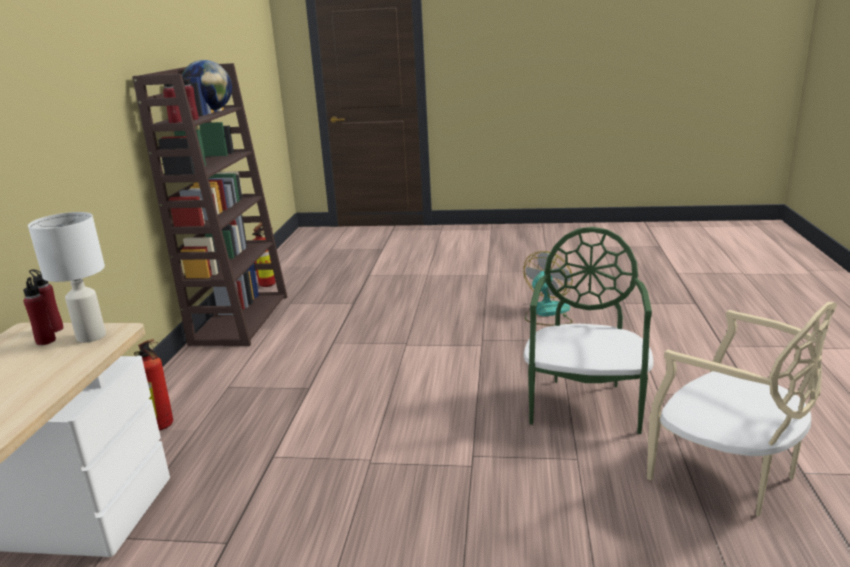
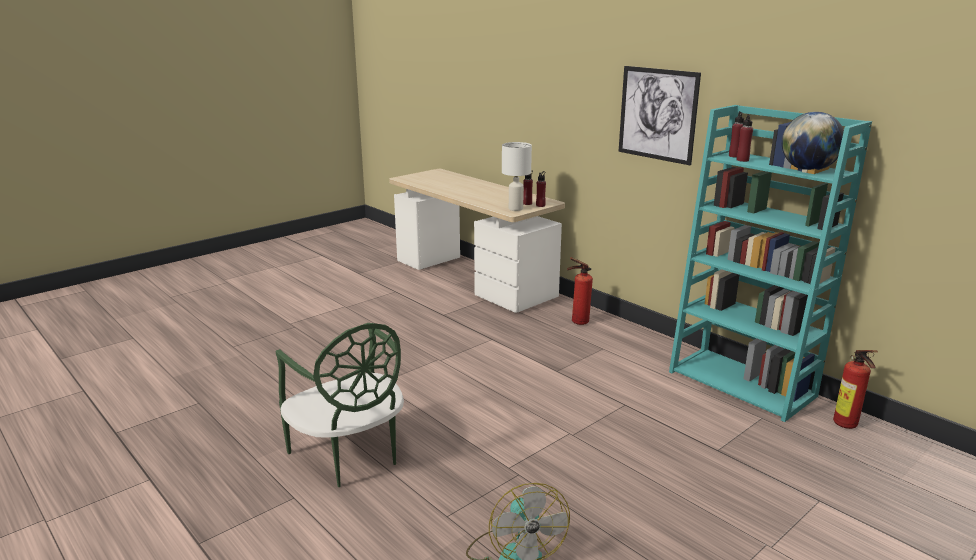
camera: 130 degrees right, 0 degrees up
brown bookcase [132,63,288,346] -> turquoise bookcase [669,105,872,422]
beige chair [647,302,837,516] -> none
none -> picture [619,66,701,165]

